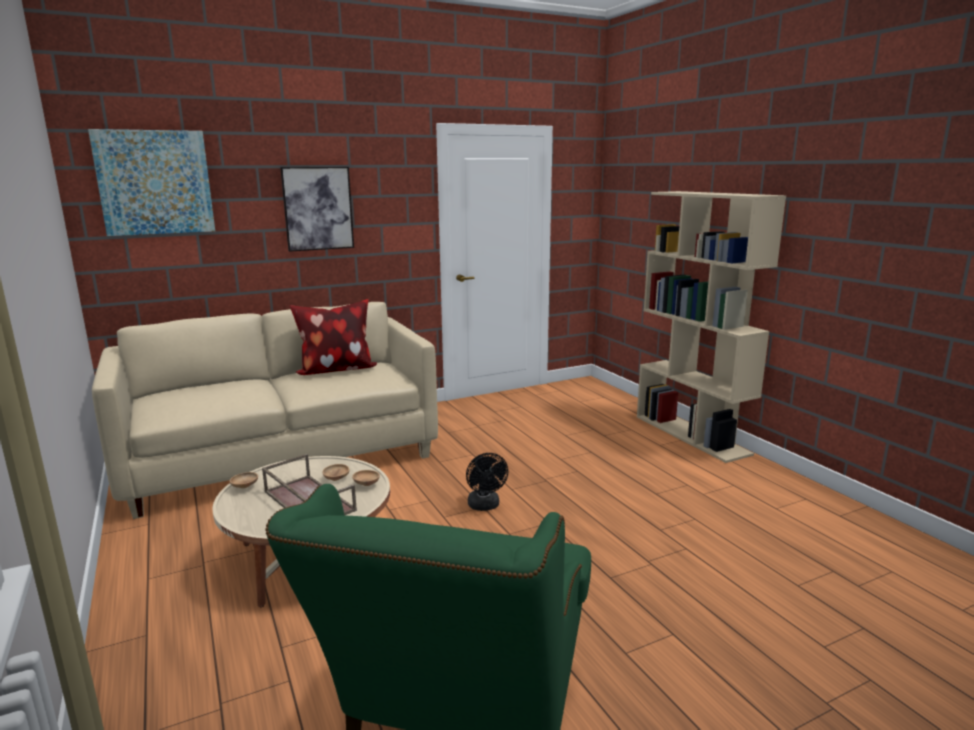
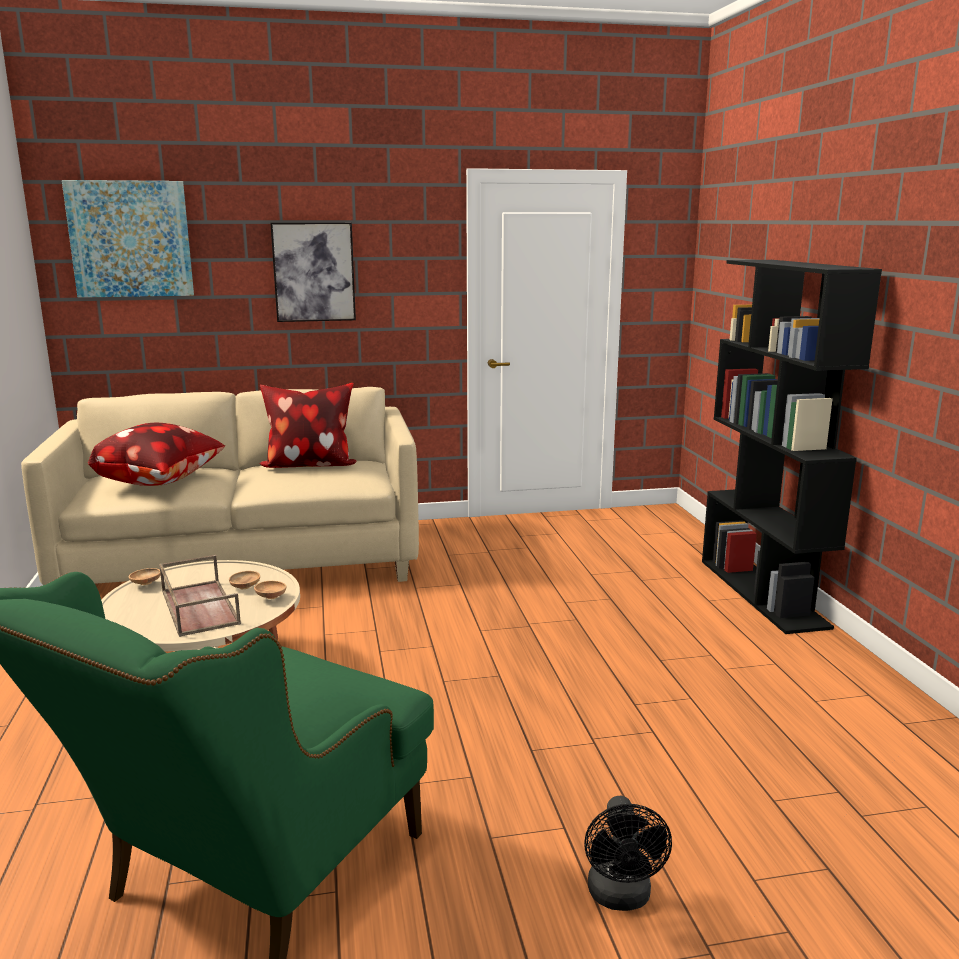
camera: 15 degrees right, 0 degrees up
black fan [466,453,508,511] -> black fan moved to [584,796,672,911]
beige bookcase [637,191,786,463] -> black bookcase [702,260,882,634]
none -> pillow [88,423,225,486]

